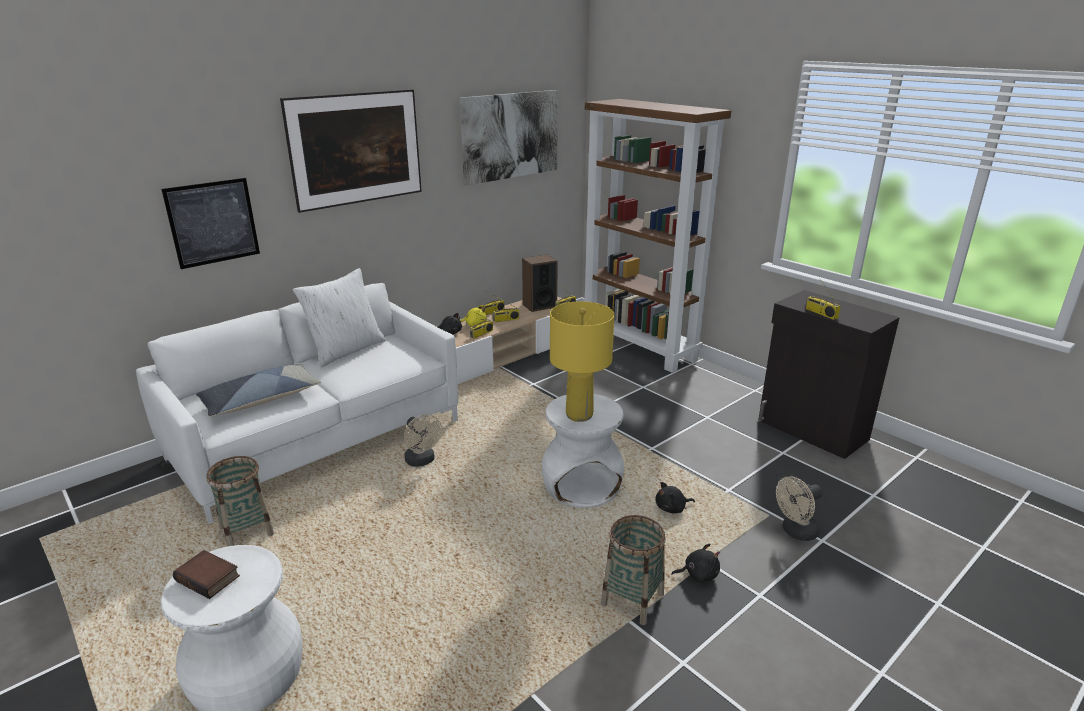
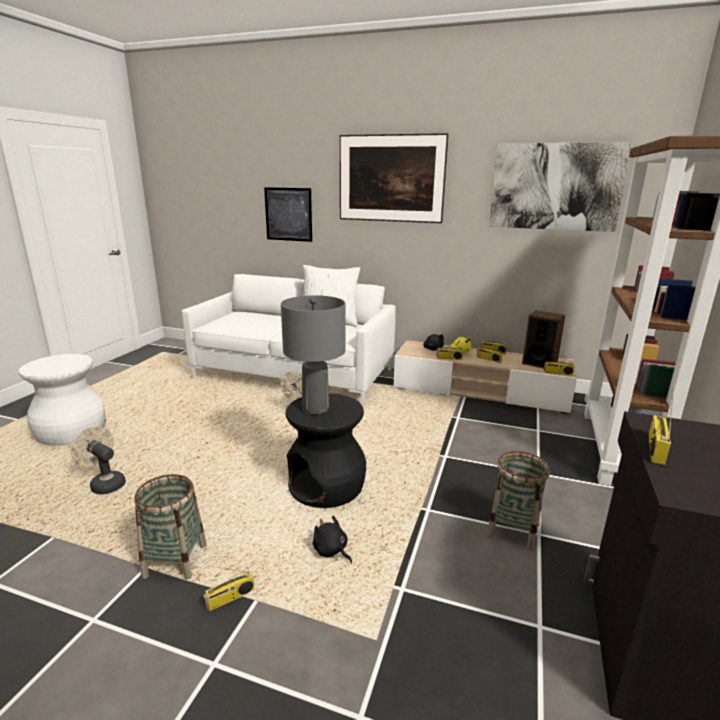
camera: 60 degrees right, 5 degrees down
book [173,550,240,599] -> none
pillow [196,364,321,417] -> none
basket [206,456,274,546] -> basket moved to [487,451,550,551]
white stool [542,393,624,508] -> black stool [286,393,366,508]
yellow table lamp [550,301,615,422] -> grey table lamp [281,295,345,415]
black plush toy [671,543,720,583] -> radio [203,566,255,611]
beige fan [776,476,823,541] -> beige fan moved to [71,426,126,494]

